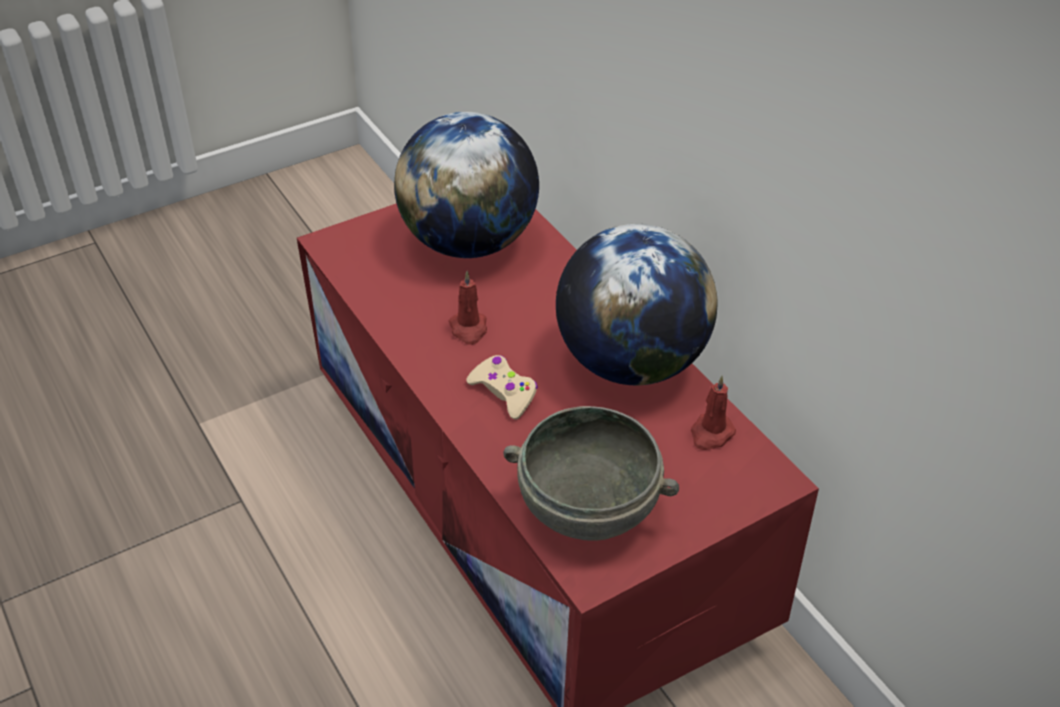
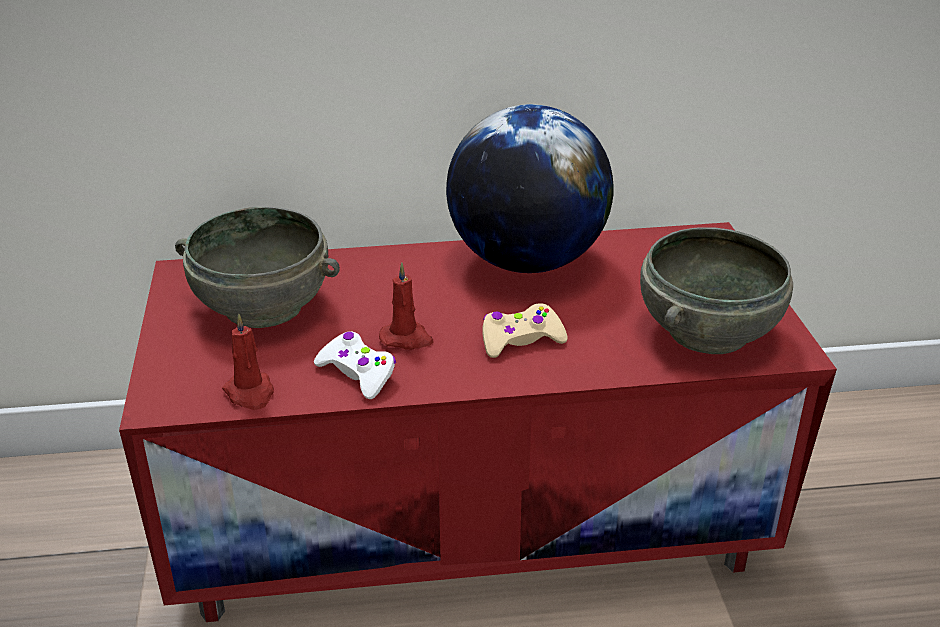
camera: 65 degrees left, 10 degrees down
globe [394,112,539,258] -> grey bowl [175,206,340,328]
red candle [691,376,736,450] -> red candle moved to [222,313,274,410]
none -> white game controller [314,331,396,399]

